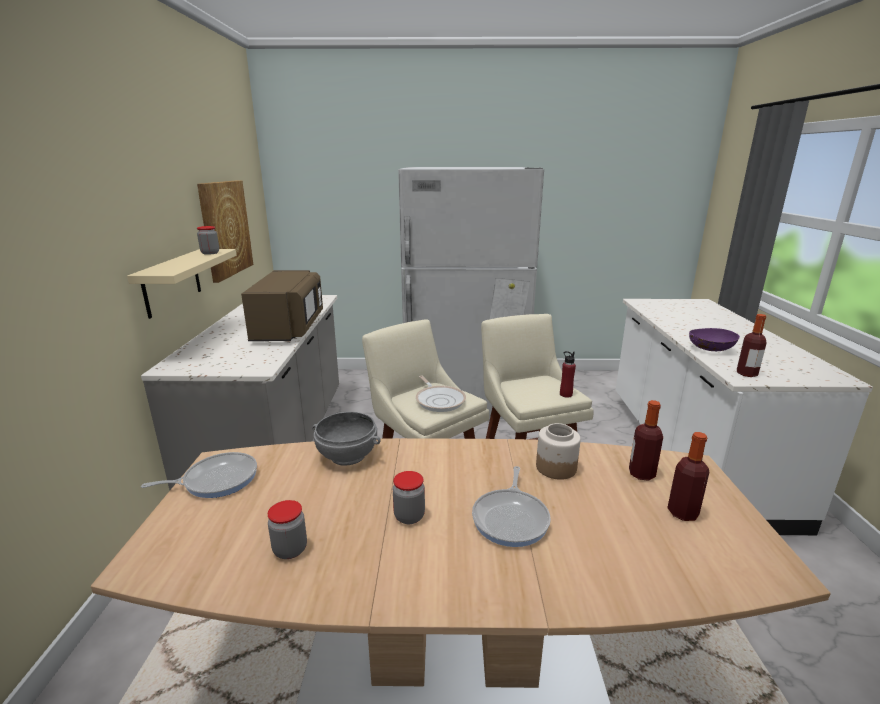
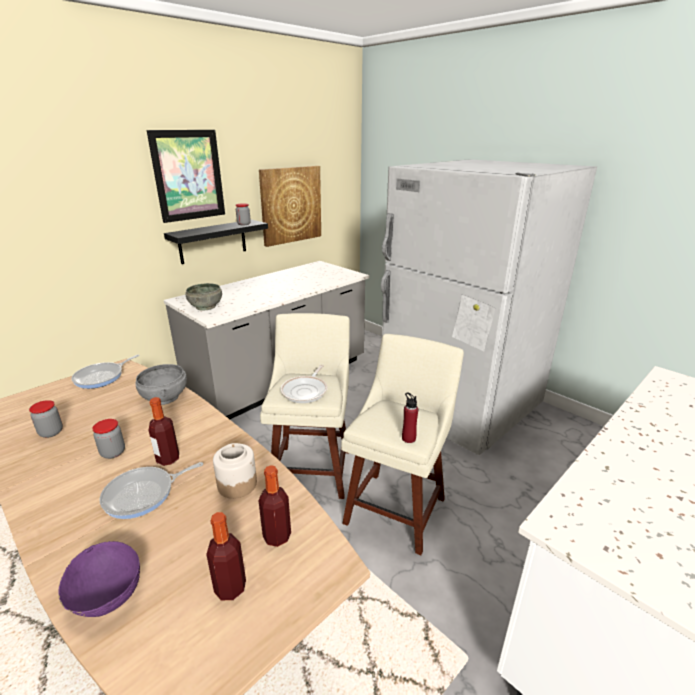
camera: 45 degrees right, 5 degrees up
beige shelf [127,249,236,319] -> black shelf [164,220,268,264]
frying pan [141,452,257,498] -> frying pan turned 105 degrees clockwise [71,355,140,389]
brown microwave [241,270,323,341] -> none
purple bowl [689,328,740,351] -> purple bowl moved to [58,541,140,617]
bottle [737,314,767,377] -> bottle moved to [148,397,179,466]
none -> picture [147,130,225,223]
none -> grey bowl [185,283,222,311]

